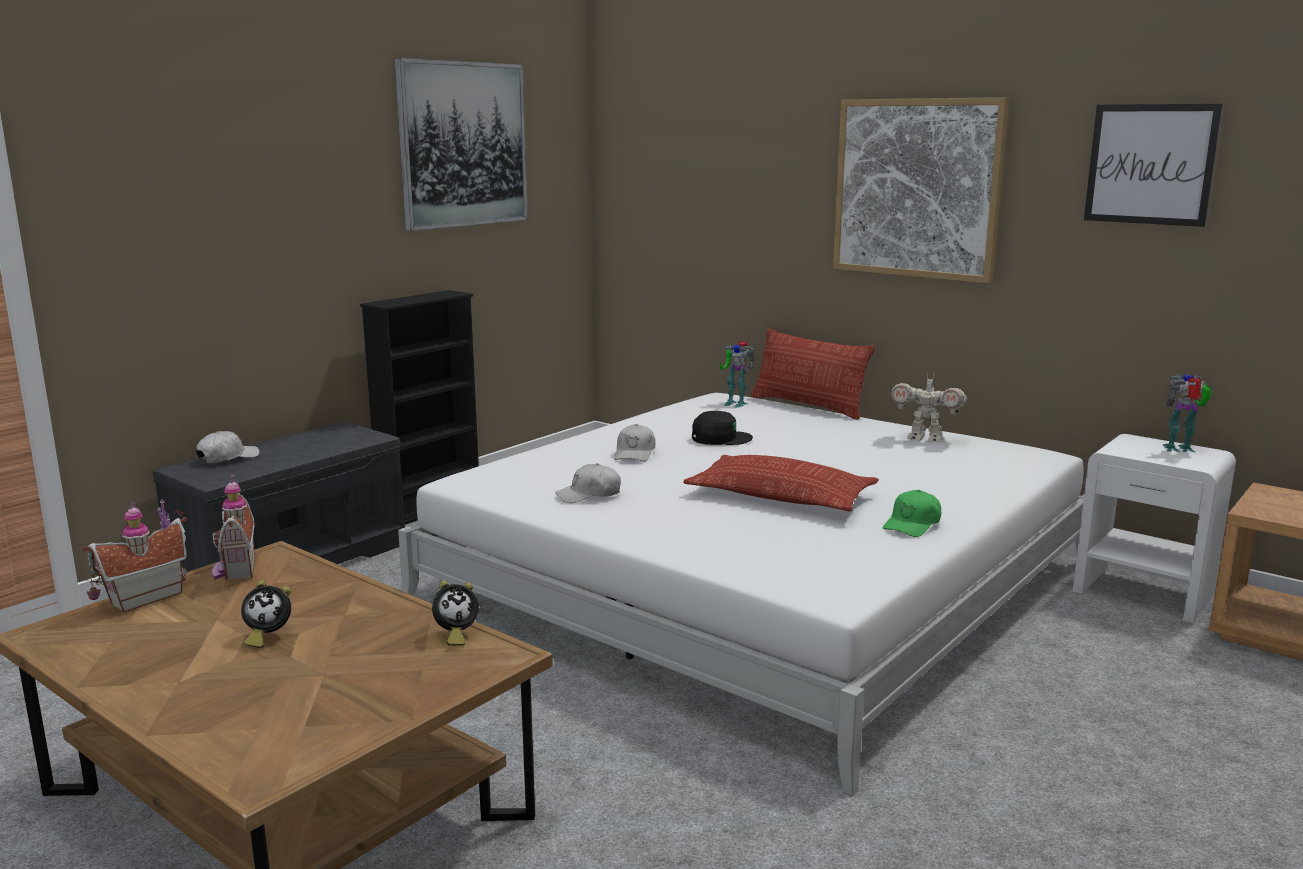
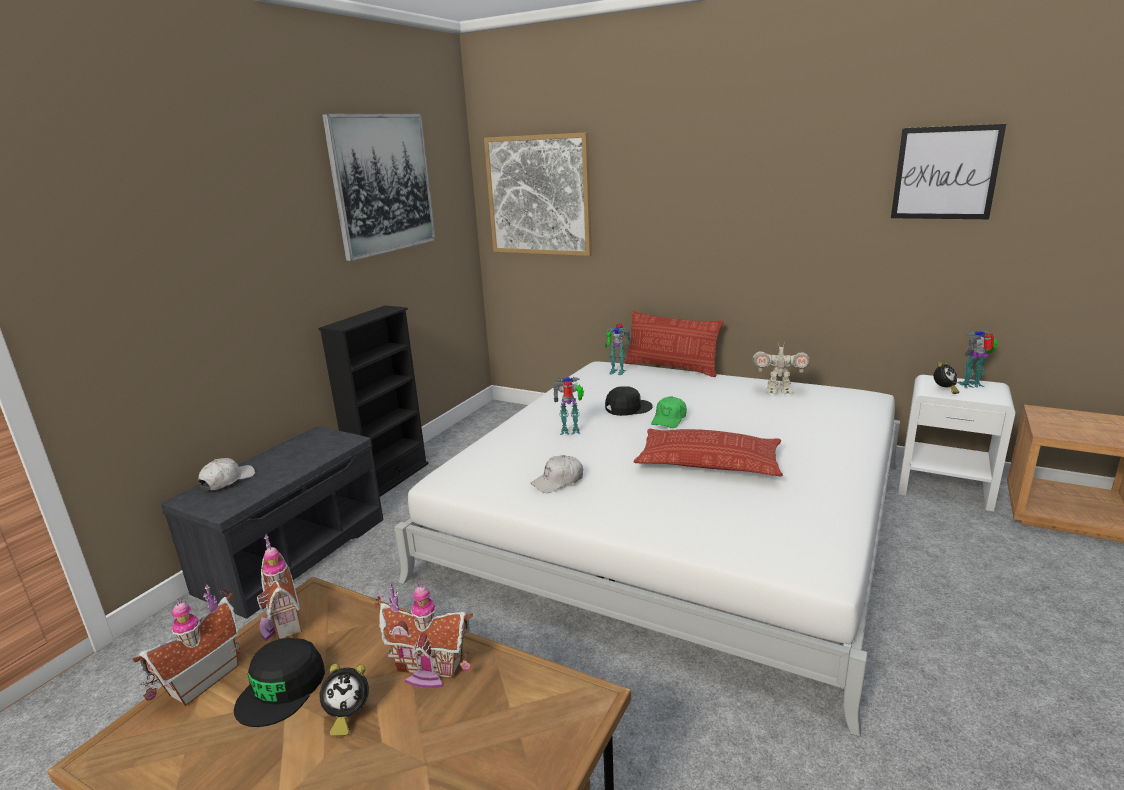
camera: 10 degrees left, 5 degrees up
alarm clock [432,580,479,646] -> alarm clock moved to [933,362,959,394]
white cap [614,424,655,461] -> toy robot [553,377,584,435]
picture [833,97,1009,284] -> picture moved to [484,132,592,256]
green cap [883,490,941,537] -> green cap moved to [651,396,687,428]
none -> black cap [234,638,325,727]
none -> toy house [374,582,473,688]

